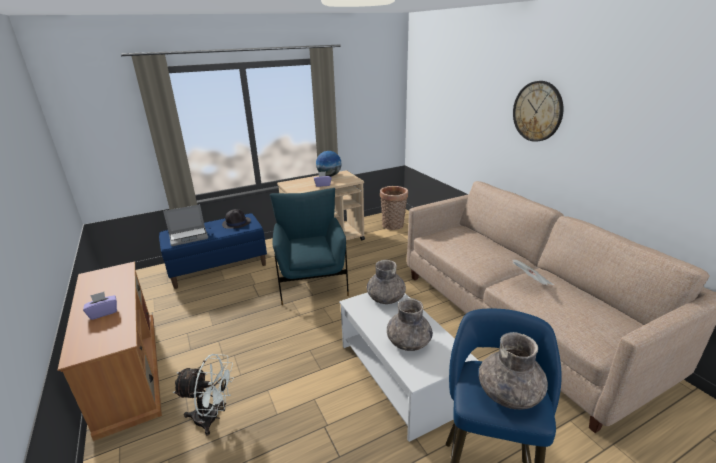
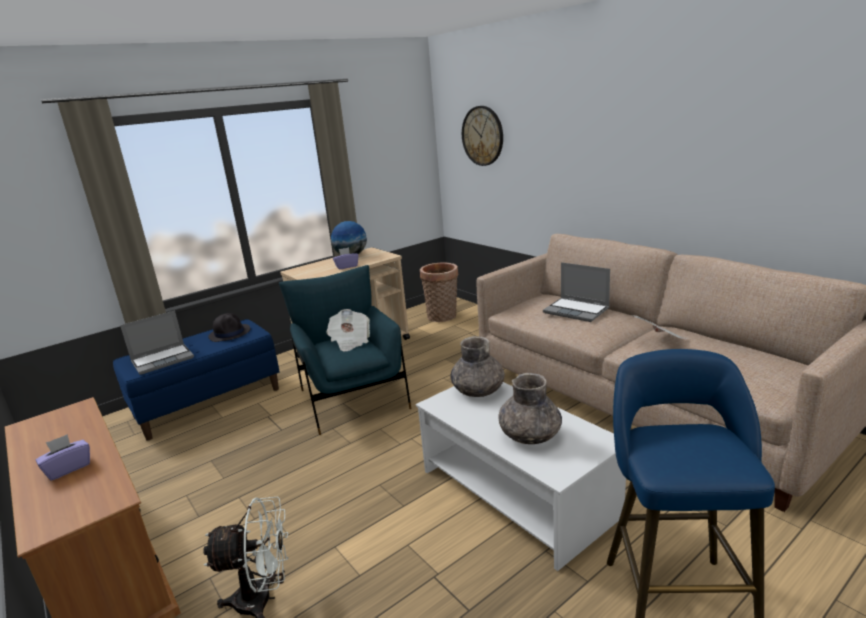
camera: 10 degrees left, 5 degrees down
grey vase [479,332,548,409] -> none
wall clock [513,81,564,142] -> wall clock moved to [462,106,503,166]
none -> newspaper [326,309,370,352]
none -> laptop [543,262,610,322]

